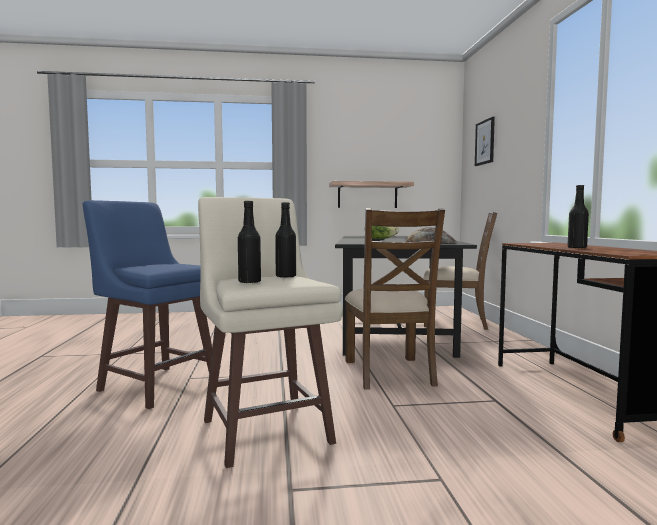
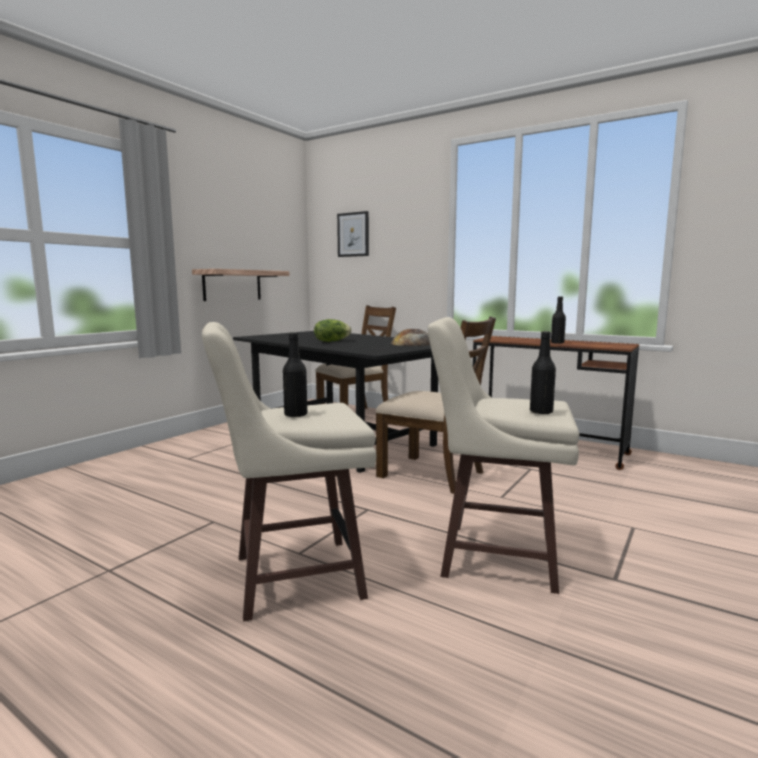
camera: 50 degrees left, 5 degrees up
blue stool [83,200,212,409] -> beige stool [202,322,377,622]
black bottle [275,202,296,278] -> black bottle moved to [283,332,307,417]

